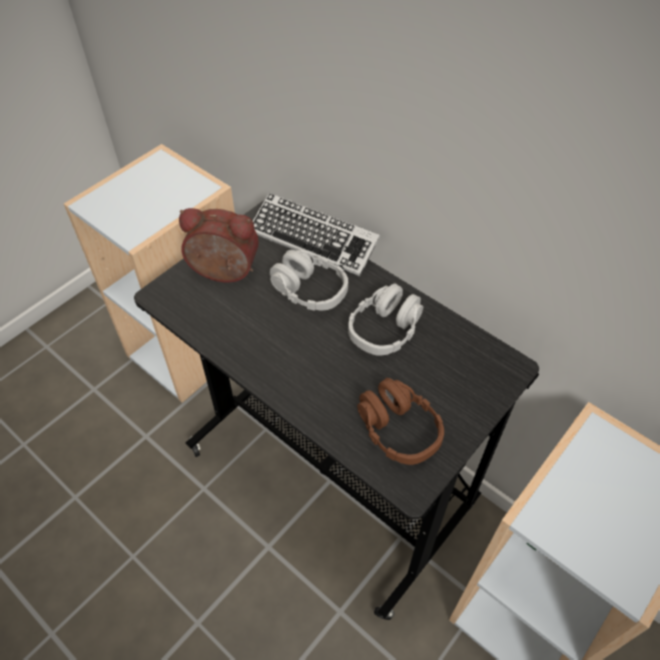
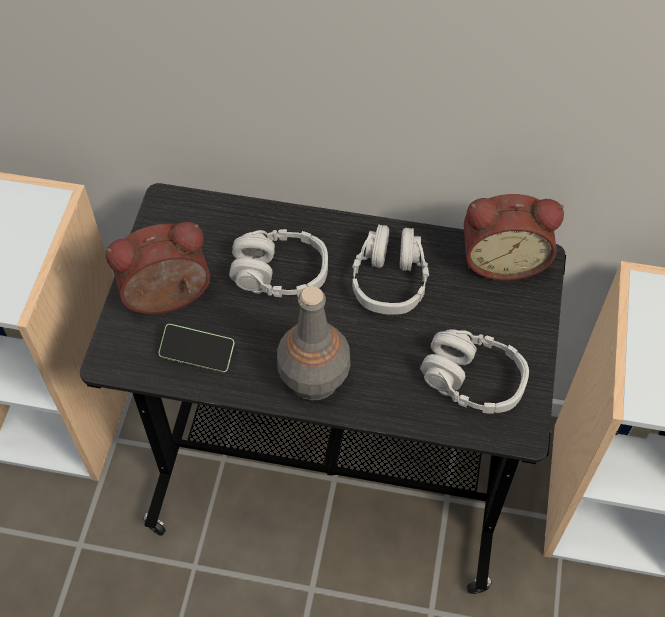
camera: 30 degrees left, 5 degrees up
keyboard [253,193,380,277] -> none
brown headphones [357,378,444,465] -> grey headphones [420,329,529,414]
none -> phone [158,324,235,372]
none -> grey bottle [277,286,351,400]
none -> alarm clock [464,194,564,281]

